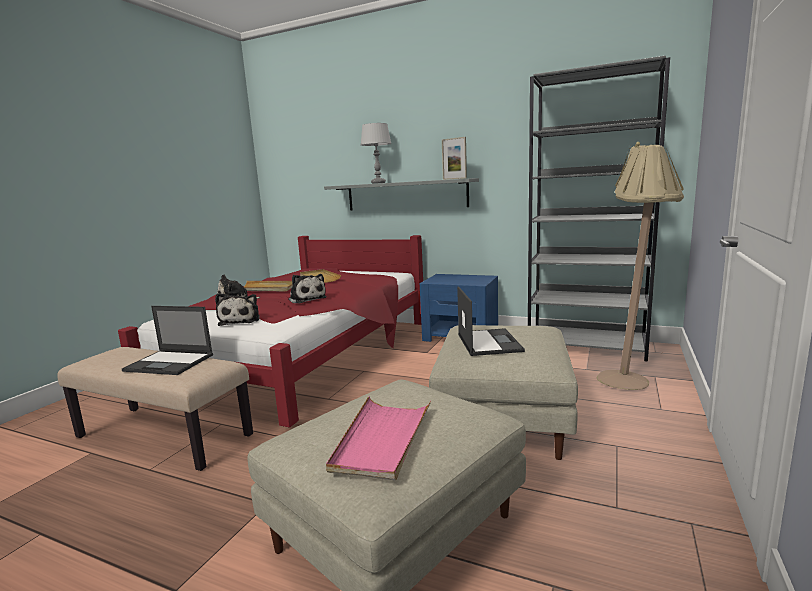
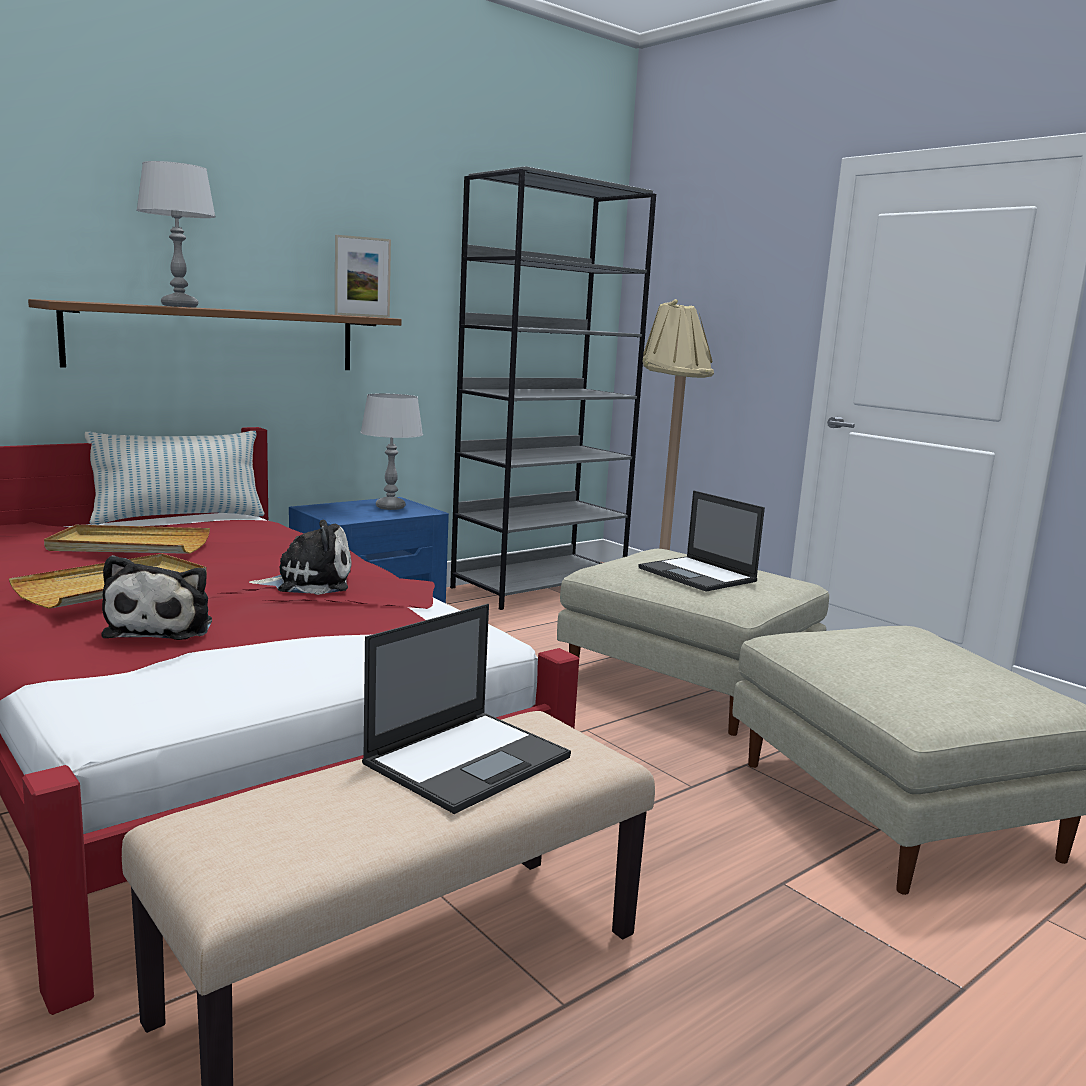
camera: 65 degrees left, 0 degrees up
plush toy [215,293,260,326] -> none
grey shelf [324,178,479,211] -> brown shelf [28,299,402,370]
pink tray [326,396,431,481] -> none
laptop [457,286,525,356] -> laptop turned 150 degrees counterclockwise [638,490,765,591]
none -> pillow [85,431,265,525]
none -> grey table lamp [360,393,423,510]

